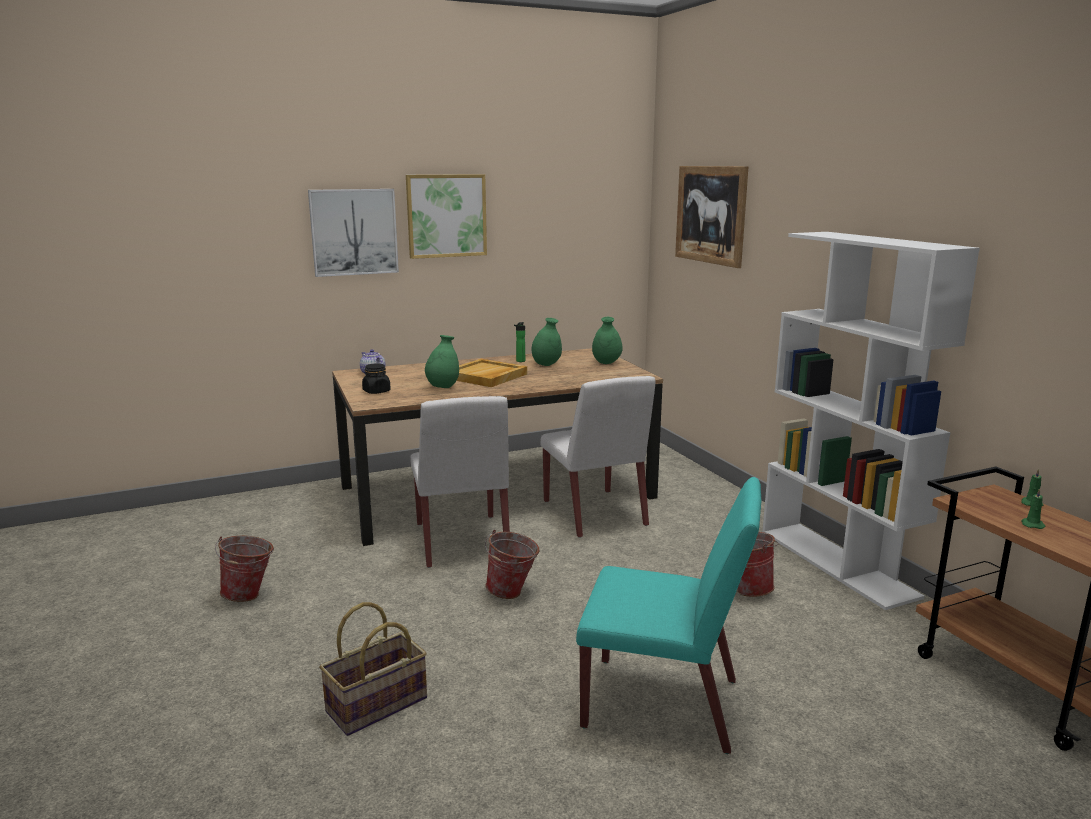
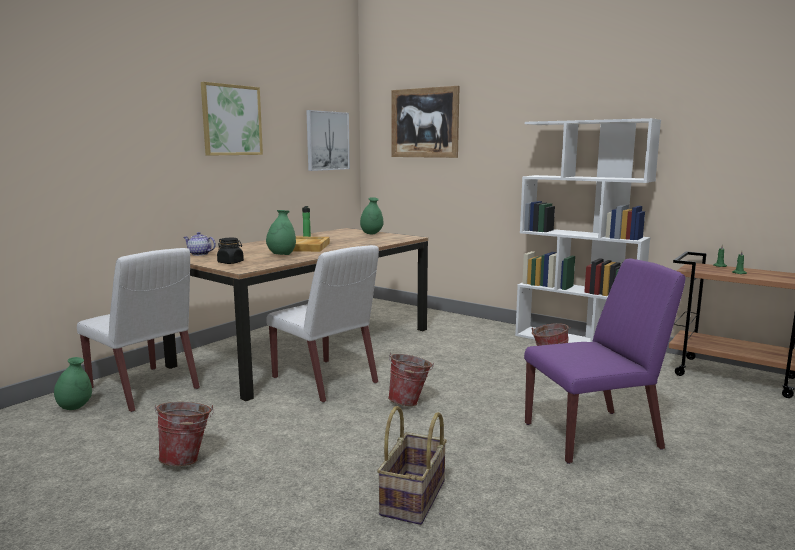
camera: 30 degrees left, 5 degrees down
picture [308,189,399,277] -> picture moved to [306,110,350,171]
green vase [531,318,562,366] -> green vase moved to [54,357,92,410]
white chair [540,376,655,538] -> white chair moved to [77,248,200,412]
turquoise chair [576,477,762,754] -> purple chair [524,259,685,464]

